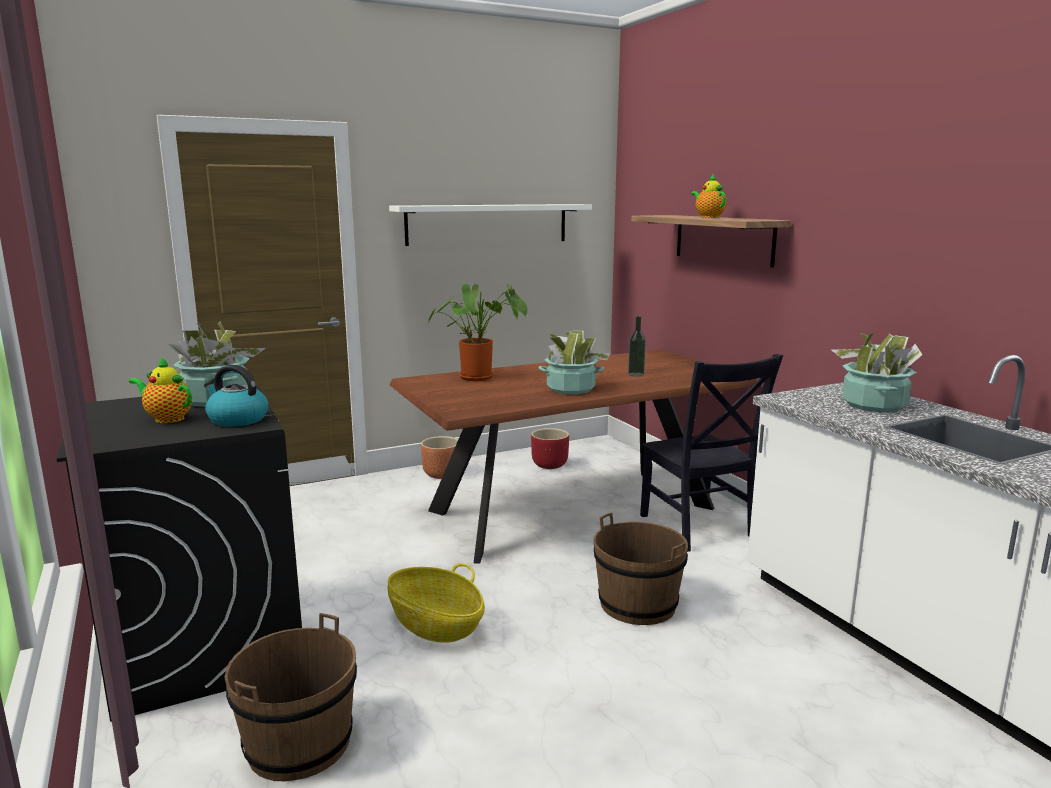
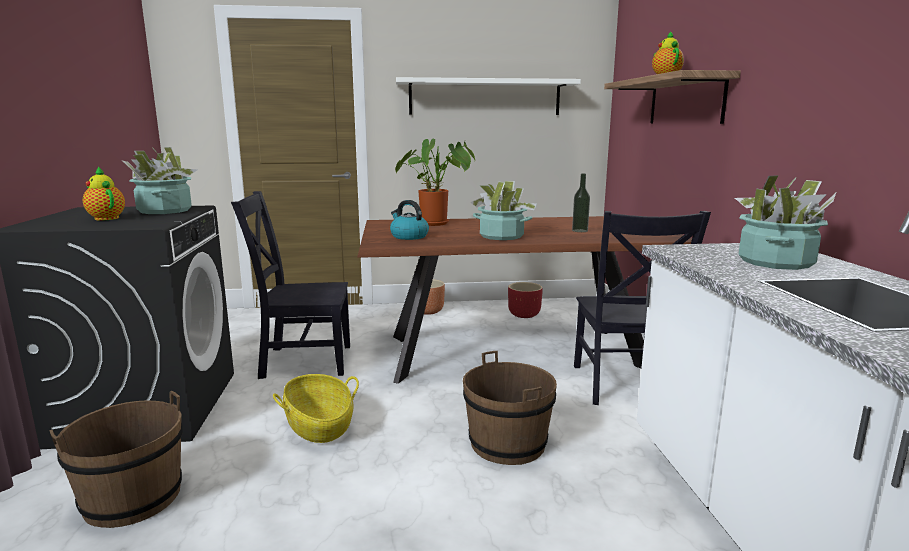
camera: 20 degrees right, 0 degrees up
kettle [204,365,268,427] -> kettle moved to [390,200,429,240]
none -> black chair [231,191,350,379]

